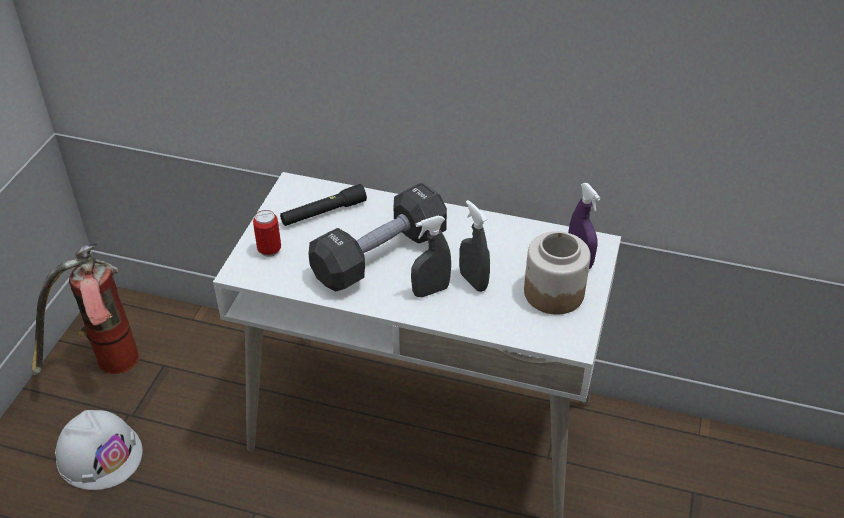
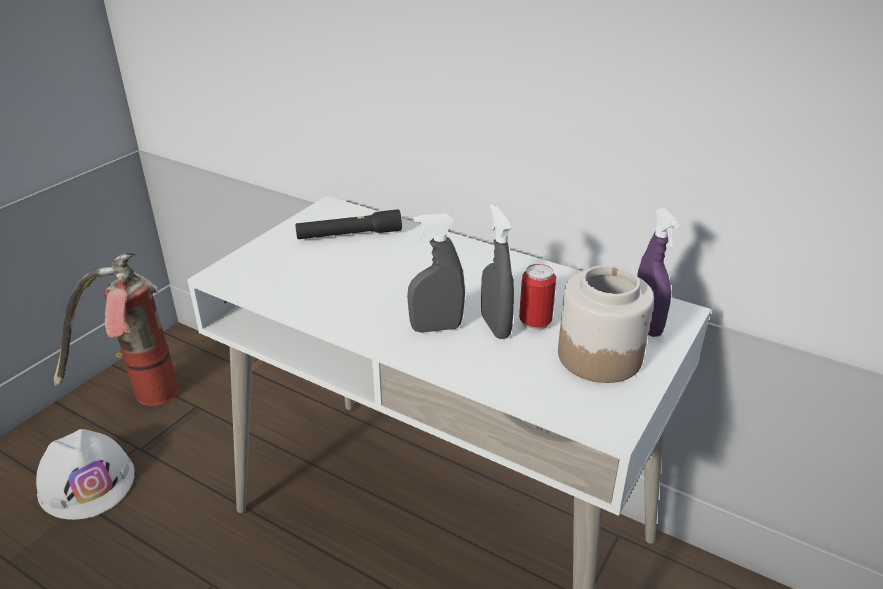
camera: 15 degrees right, 10 degrees down
can [253,210,281,257] -> can moved to [519,264,556,331]
black dumbbell [309,183,447,291] -> none

